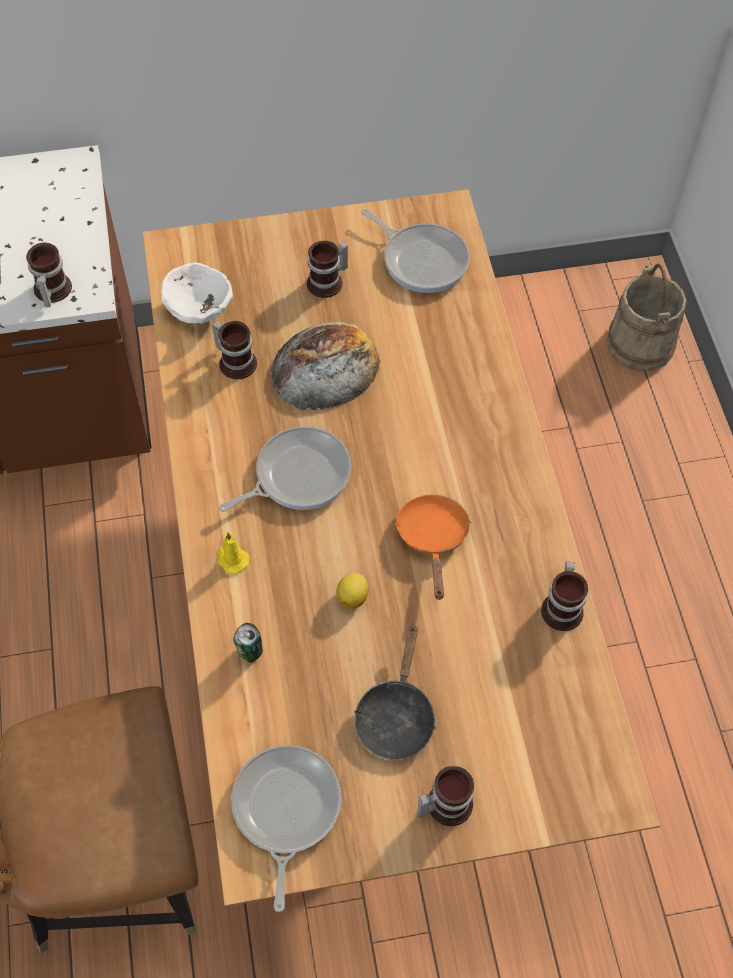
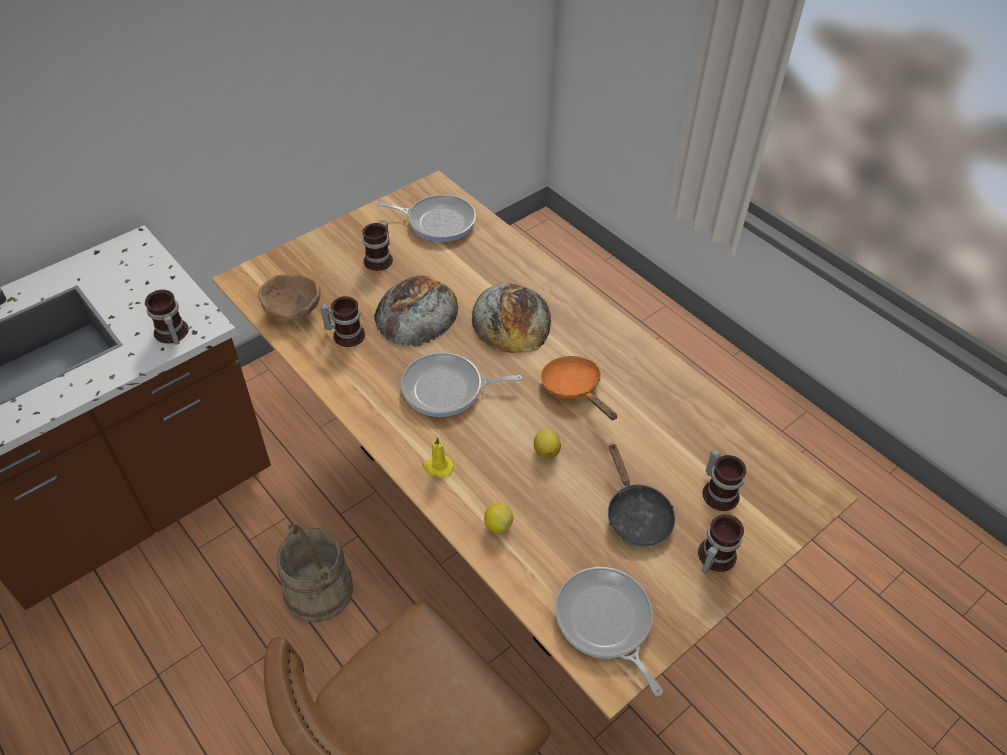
camera: 30 degrees left, 10 degrees down
white bowl [161,263,233,324] -> brown bowl [258,275,320,322]
frying pan [219,426,351,512] -> frying pan turned 120 degrees counterclockwise [401,352,522,417]
can [233,623,263,663] -> lemon [484,503,513,533]
mug [541,561,588,631] -> mug moved to [702,449,746,511]
beige bucket [607,263,686,371] -> beige bucket moved to [276,524,353,623]
none -> bread [472,283,551,353]

